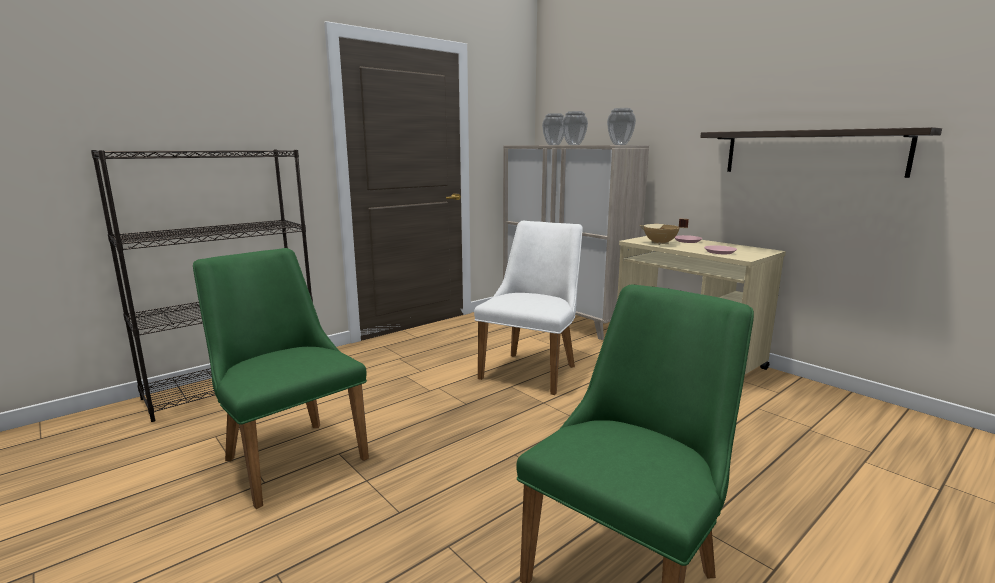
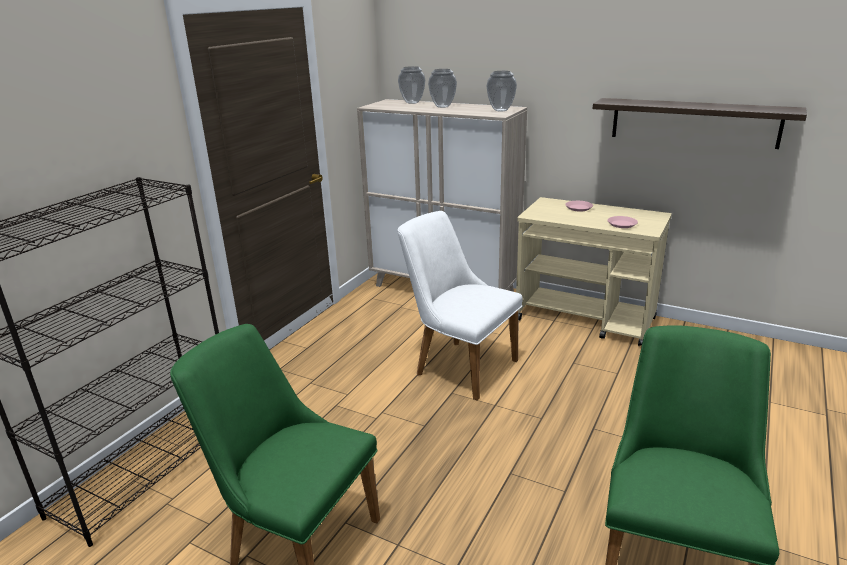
camera: 20 degrees left, 10 degrees up
white chair [474,221,583,395] -> white chair turned 60 degrees counterclockwise [398,211,522,401]
beige cooking pot [640,219,689,245] -> none

